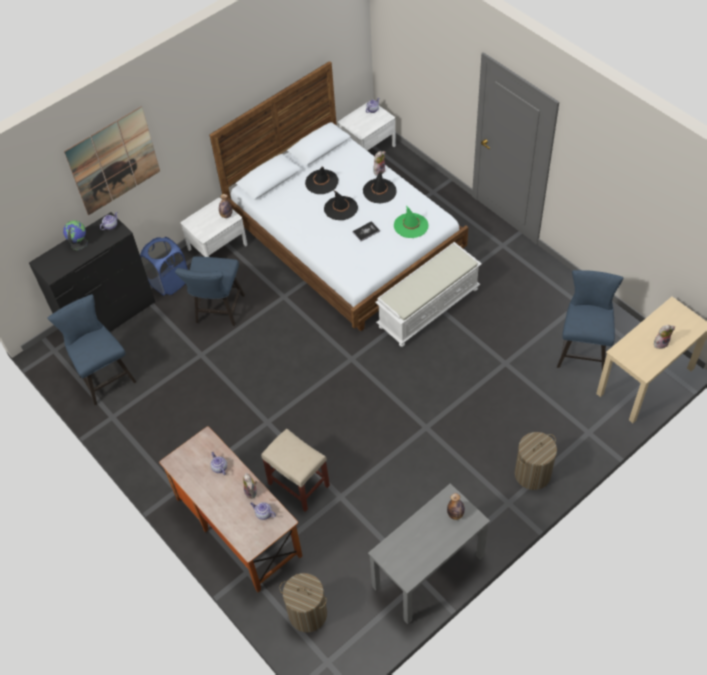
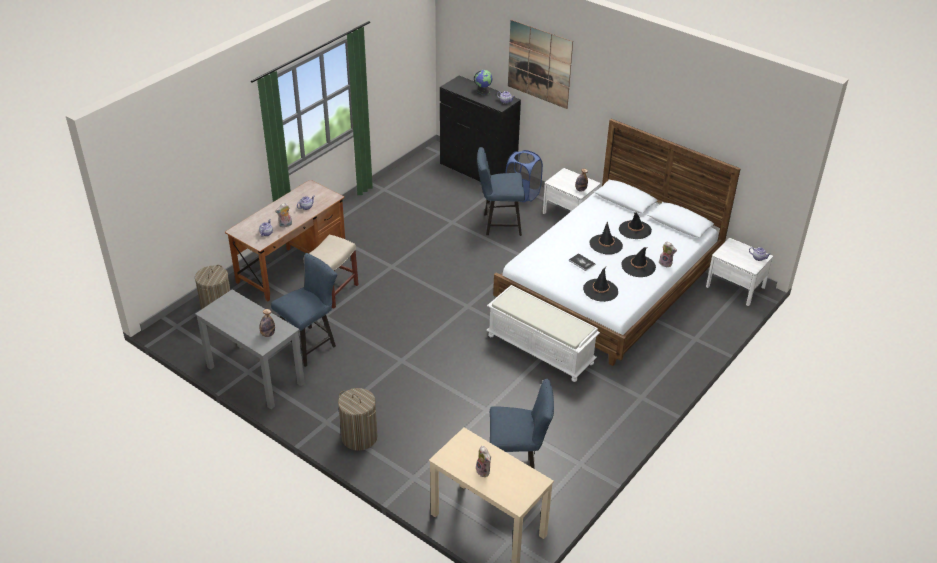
camera: 75 degrees right, 15 degrees down
blue chair [47,294,136,405] -> blue chair moved to [271,253,337,367]
green hat [394,205,428,238] -> black hat [583,267,618,302]

